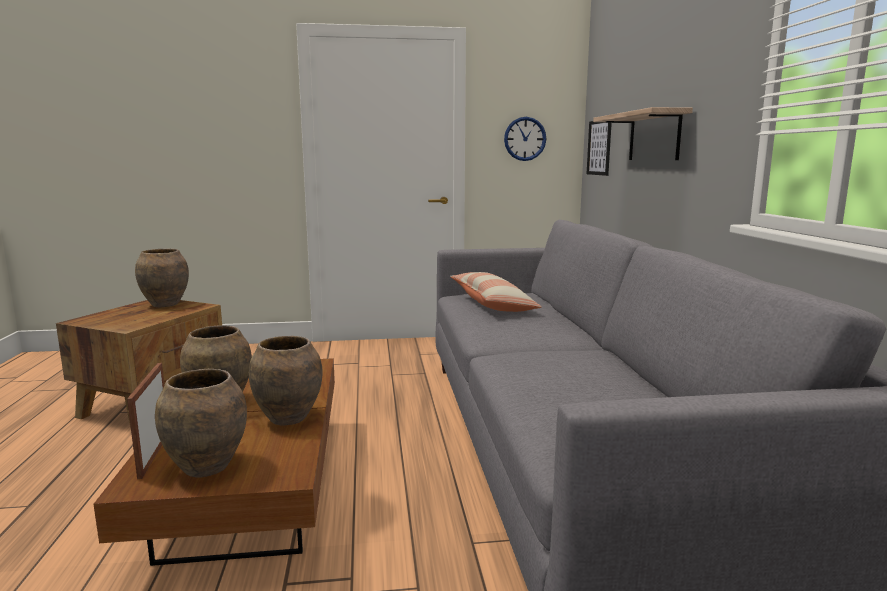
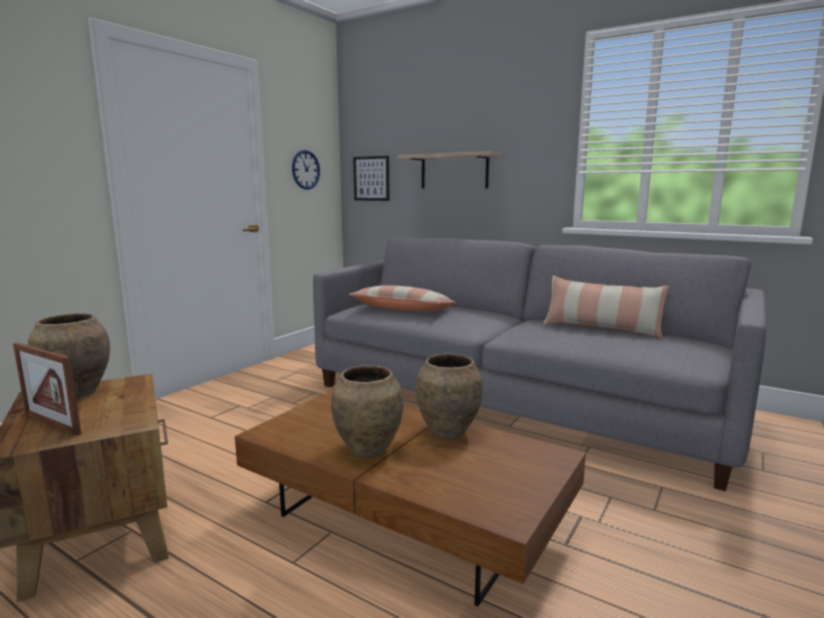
camera: 50 degrees left, 0 degrees up
picture frame [127,363,164,479] -> picture frame moved to [13,342,81,436]
brown vase [155,369,247,478] -> none
none -> pillow [543,276,669,339]

